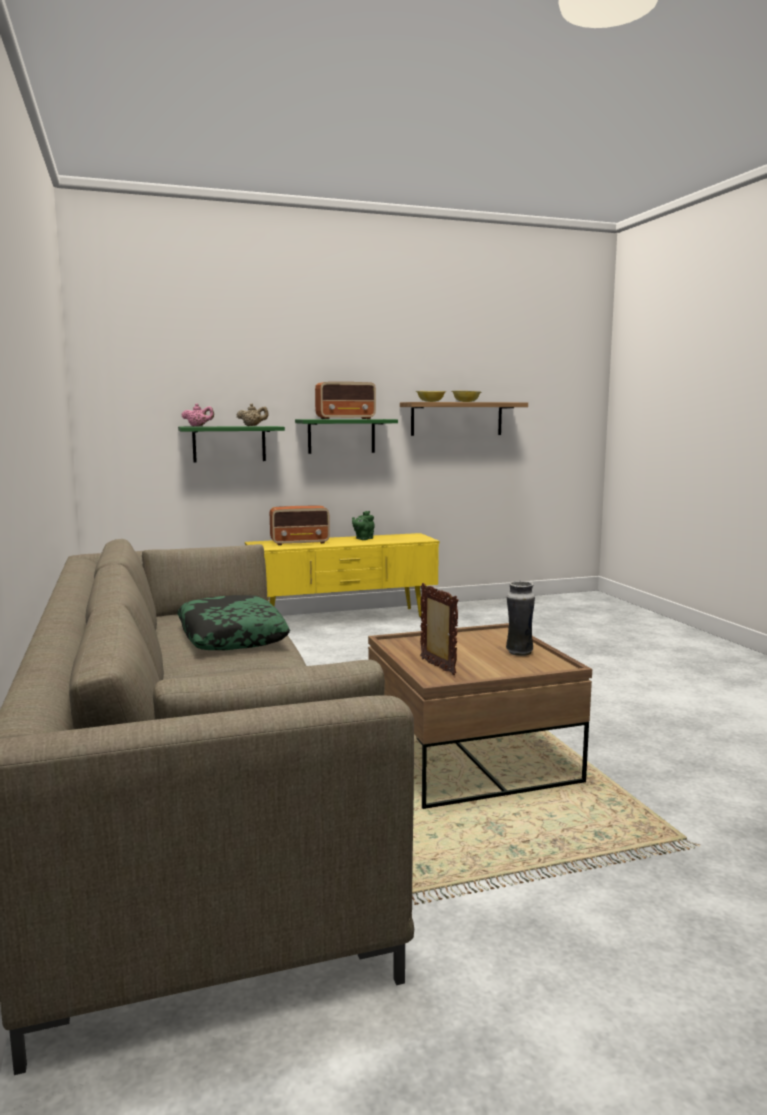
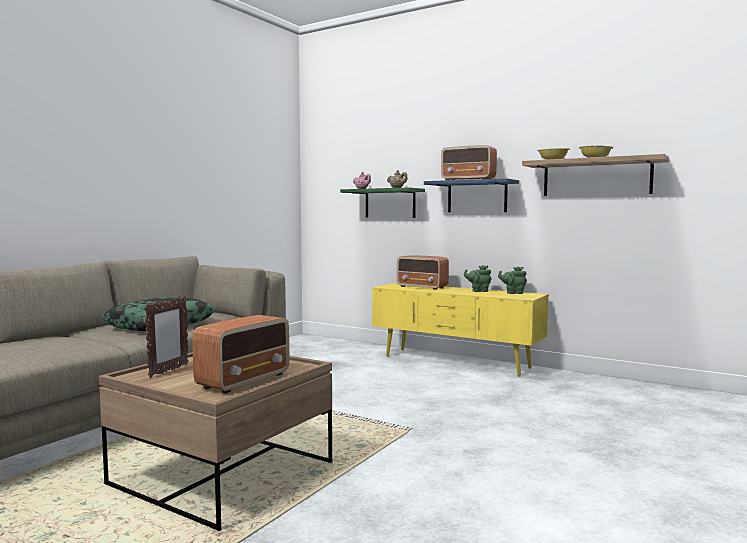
camera: 50 degrees right, 5 degrees down
green shelf [295,419,398,454] -> blue shelf [424,178,519,212]
vase [506,581,535,656] -> radio [192,315,289,394]
none -> green teapot [498,267,527,294]

